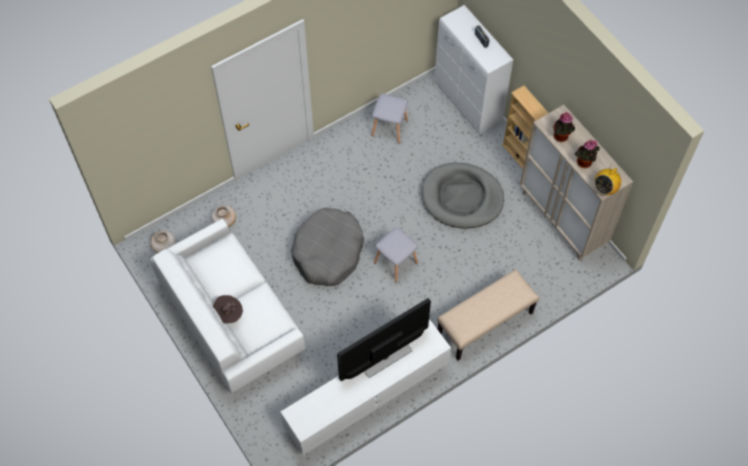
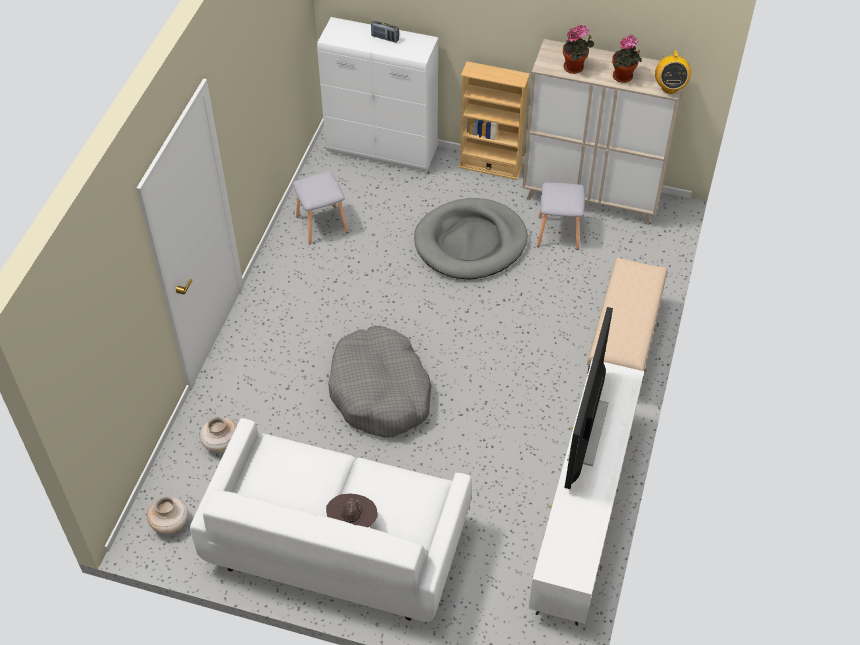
camera: 40 degrees left, 10 degrees down
grey stool [374,227,418,282] -> grey stool moved to [537,182,585,250]

